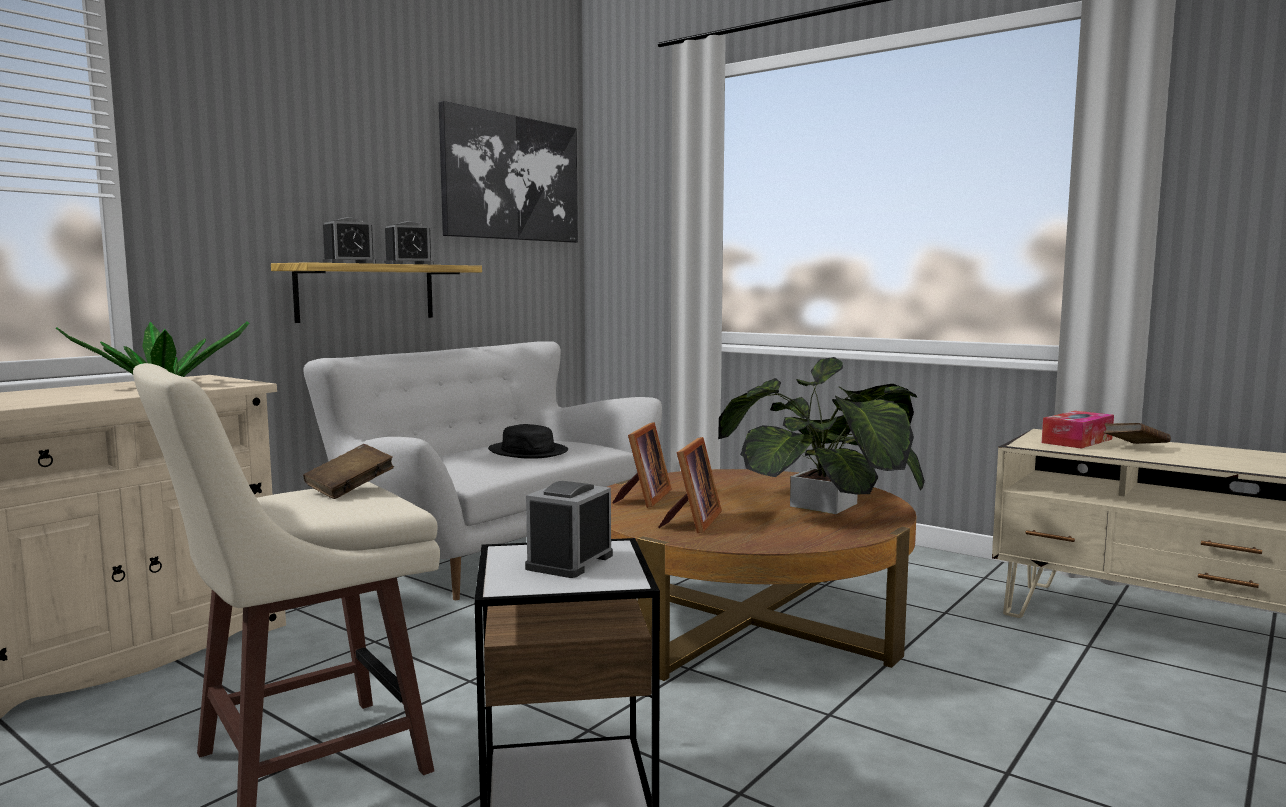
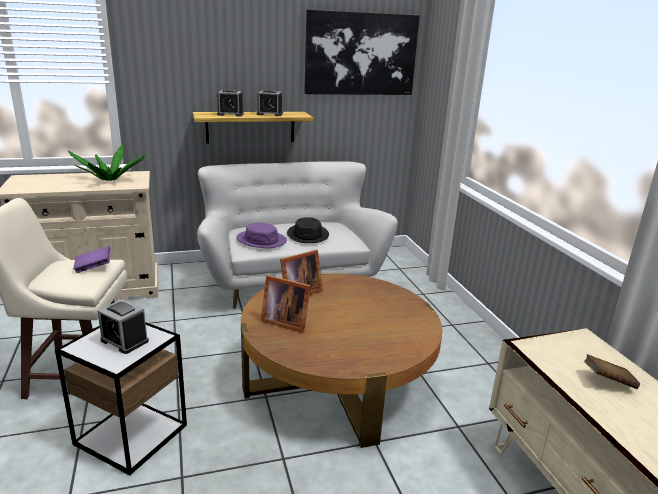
camera: 35 degrees right, 15 degrees up
brown book [303,444,394,499] -> purple book [73,246,111,273]
alarm clock [525,481,613,578] -> alarm clock turned 120 degrees counterclockwise [97,299,149,354]
picture frame [658,437,722,533] -> picture frame turned 60 degrees clockwise [260,275,311,333]
potted plant [718,357,925,514] -> none
tissue box [1042,411,1114,449] -> none
none -> purple hat [236,223,287,248]

